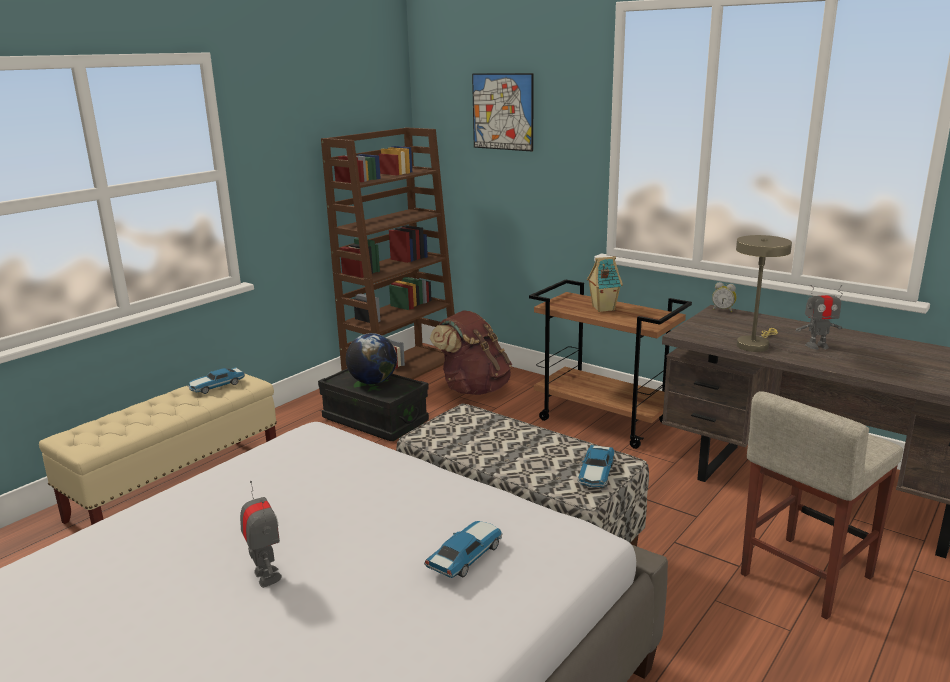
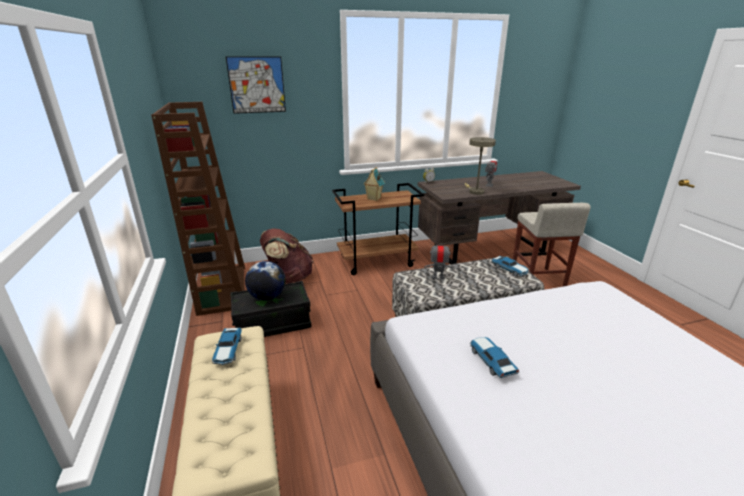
camera: 55 degrees left, 5 degrees up
toy robot [240,481,282,588] -> toy robot moved to [424,240,454,279]
toy car [424,521,503,578] -> toy car moved to [470,337,520,378]

